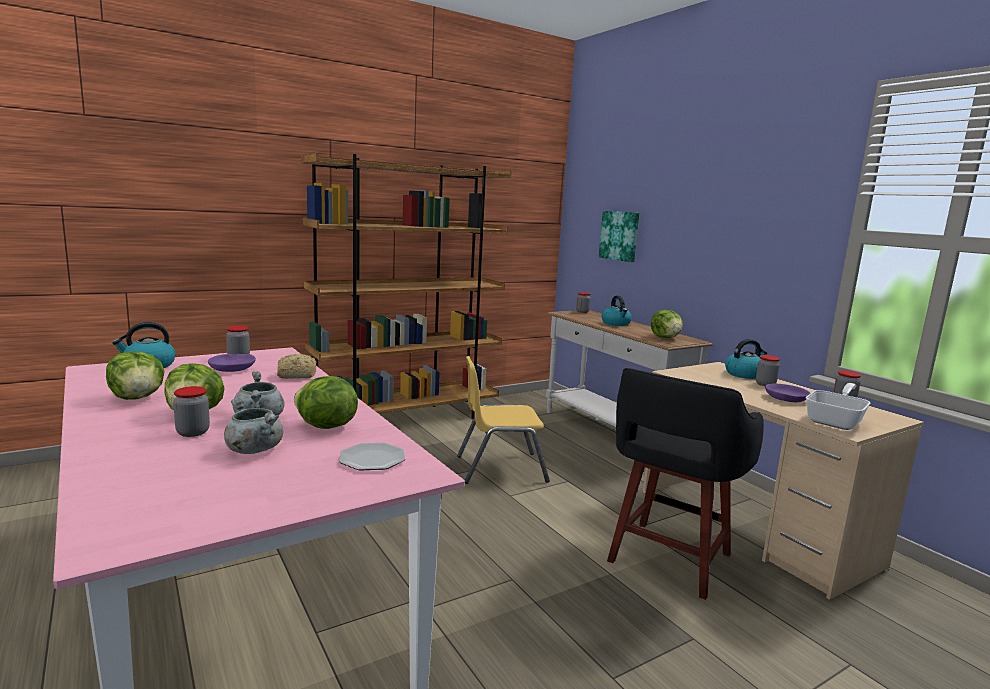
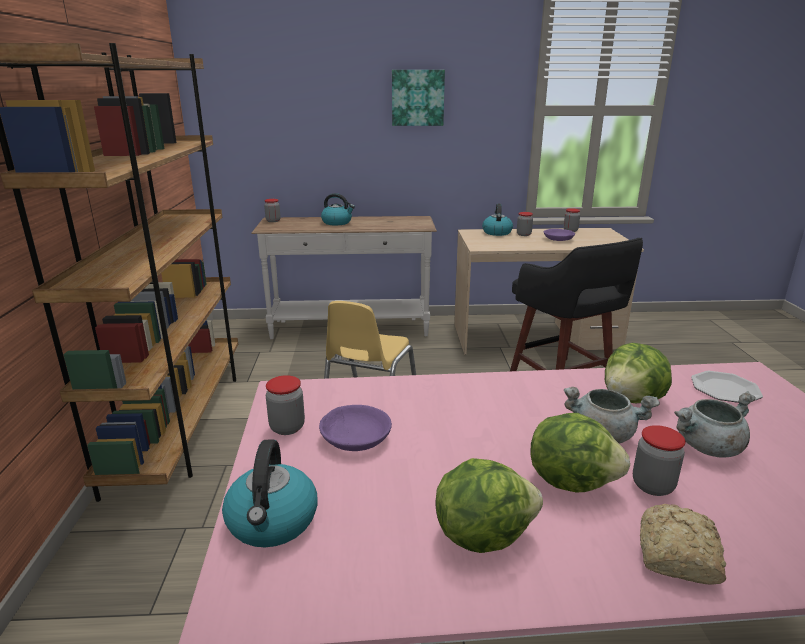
camera: 60 degrees left, 10 degrees up
bread [277,354,316,379] -> bread moved to [640,504,726,585]
picture [599,211,639,262] -> picture moved to [392,70,445,126]
lettuce [651,310,683,338] -> none
frying pan [806,383,870,430] -> none

